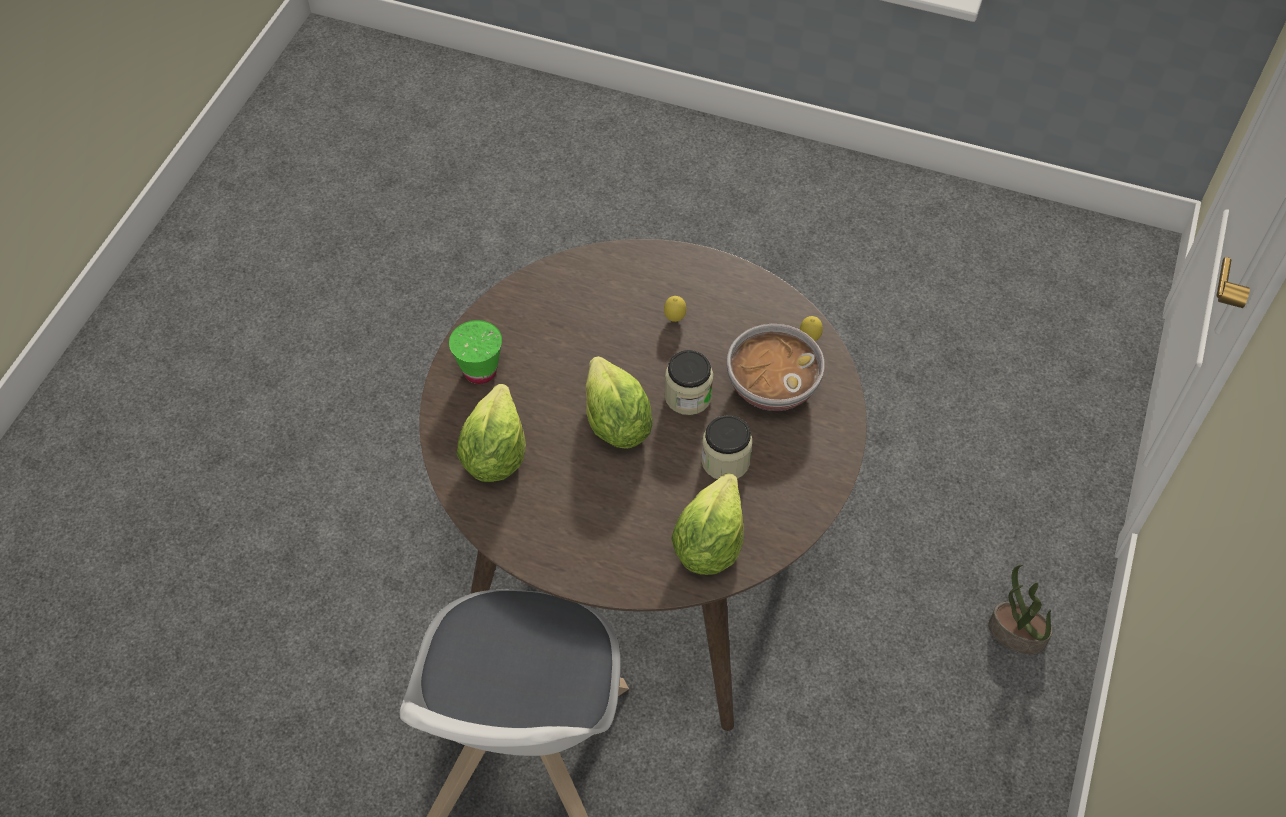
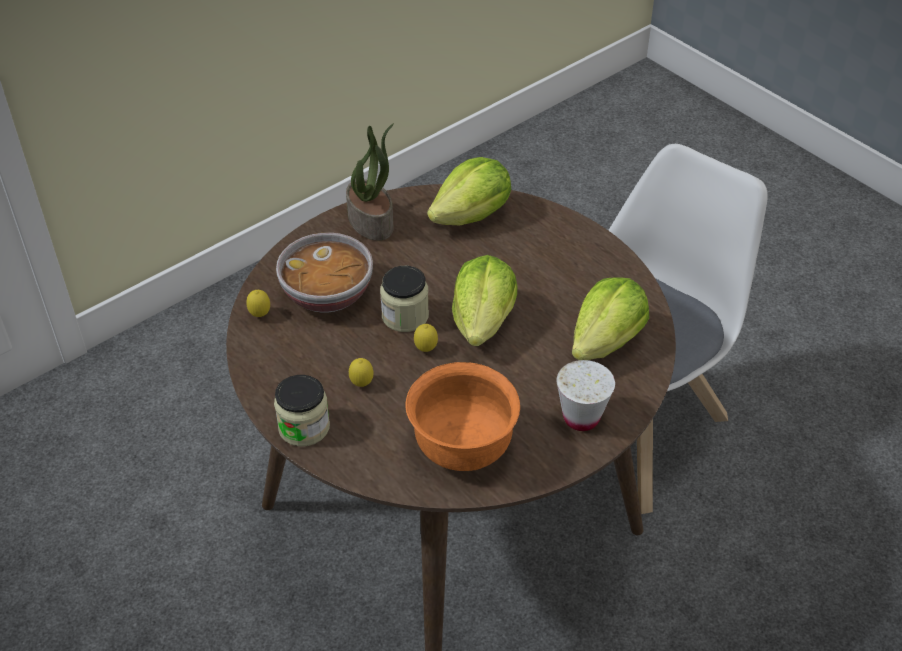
camera: 150 degrees left, 10 degrees down
green cup [449,320,502,384] -> white cup [557,360,615,431]
jar [701,415,752,479] -> jar moved to [274,375,330,446]
potted plant [988,565,1052,654] -> potted plant moved to [346,123,394,241]
none -> orange bowl [406,362,520,471]
none -> lemon [414,324,438,352]

